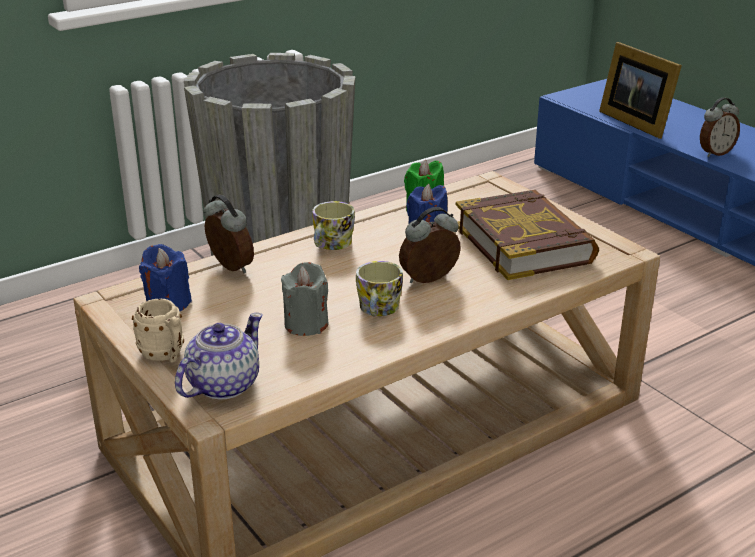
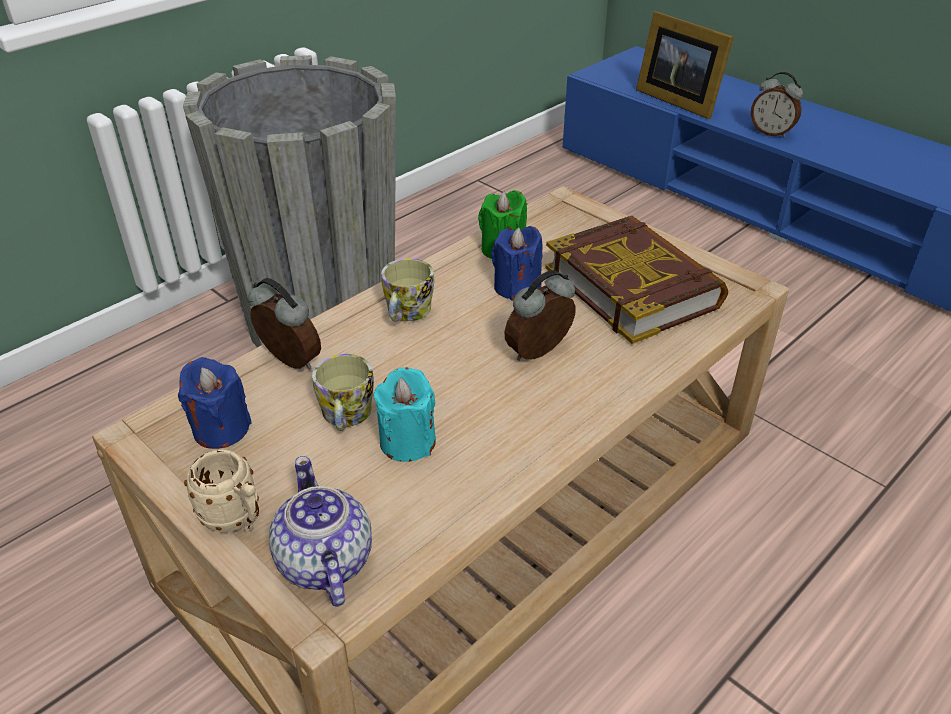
camera: 10 degrees left, 10 degrees up
teapot [175,313,263,400] -> teapot turned 45 degrees counterclockwise [269,456,372,607]
grey candle [281,262,329,336] -> turquoise candle [374,367,436,462]
mug [356,261,403,316] -> mug moved to [312,354,374,431]
alarm clock [700,98,740,157] -> alarm clock turned 75 degrees clockwise [751,72,803,138]

